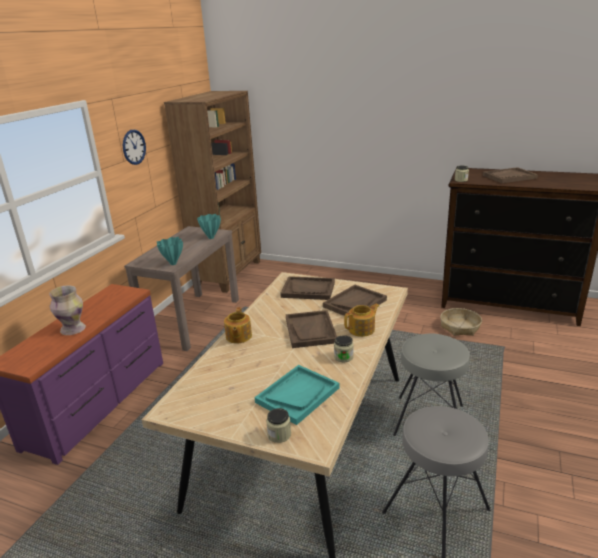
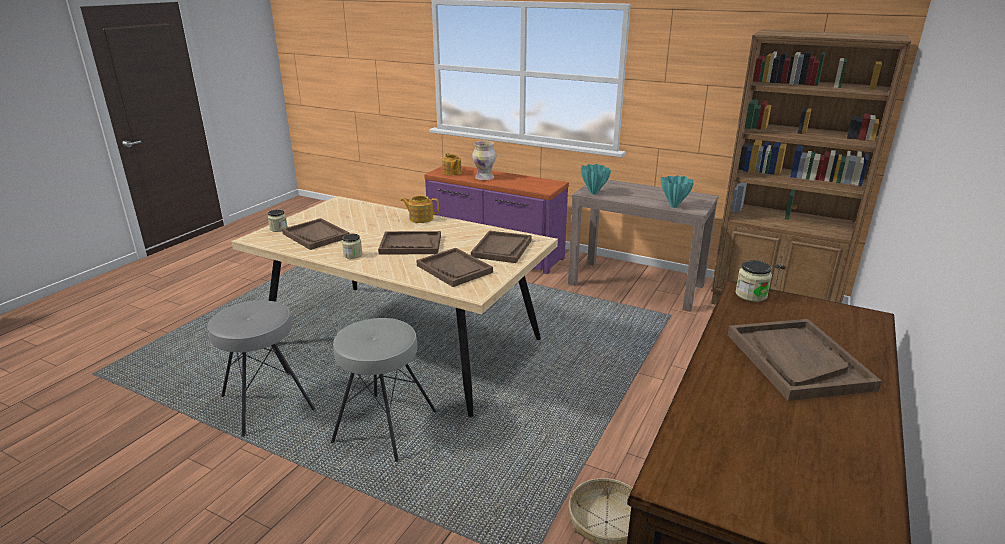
camera: 95 degrees right, 0 degrees up
wall clock [123,130,146,165] -> none
turquoise tray [255,365,339,425] -> brown tray [282,218,350,250]
teapot [344,304,379,337] -> teapot moved to [442,153,462,175]

